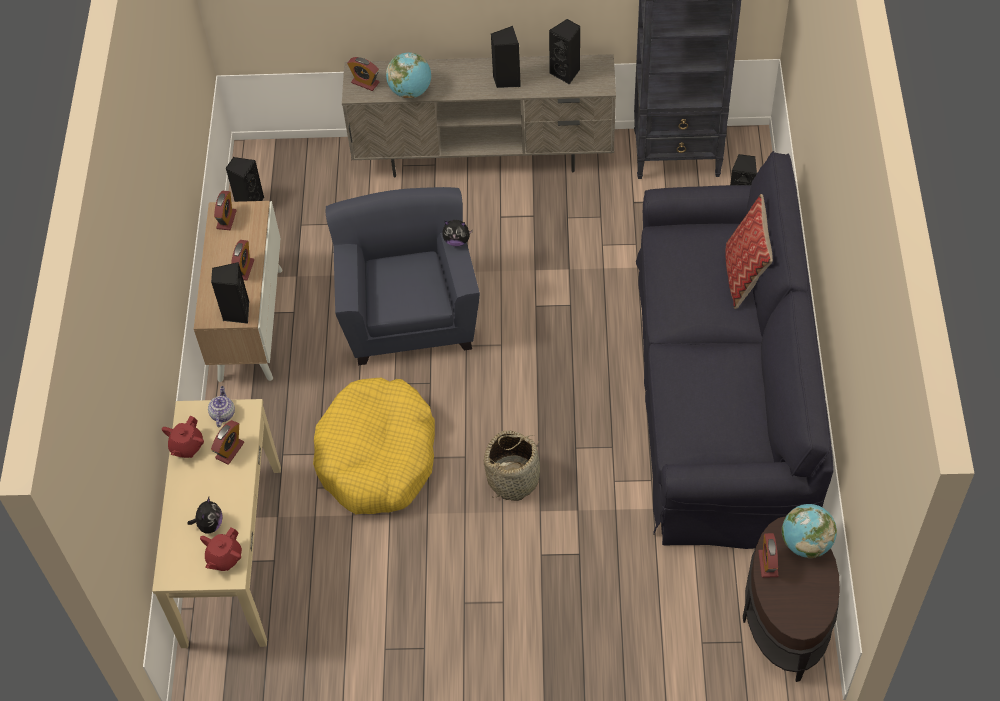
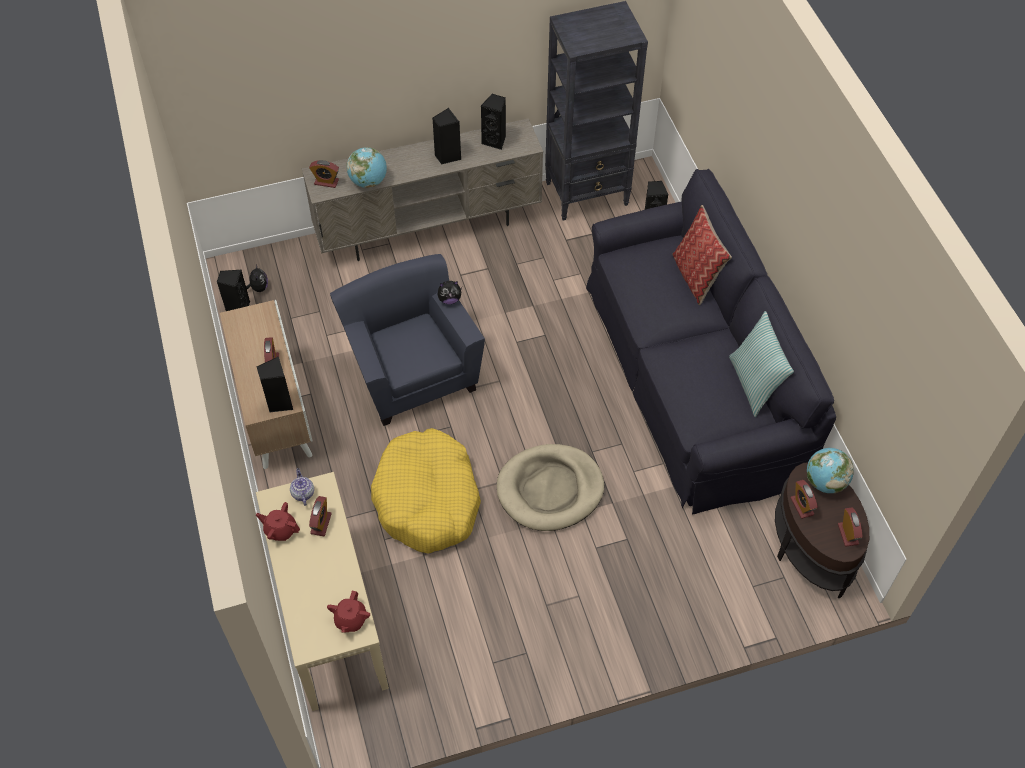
camera: 20 degrees left, 0 degrees up
red teapot [162,416,204,458] -> red teapot turned 105 degrees clockwise [256,502,300,541]
plush toy [187,497,222,533] -> plush toy moved to [246,265,268,292]
alarm clock [214,191,237,230] -> alarm clock moved to [838,507,863,546]
basket [484,430,540,501] -> beige dog bed [497,444,604,531]
none -> pillow [729,311,794,417]

